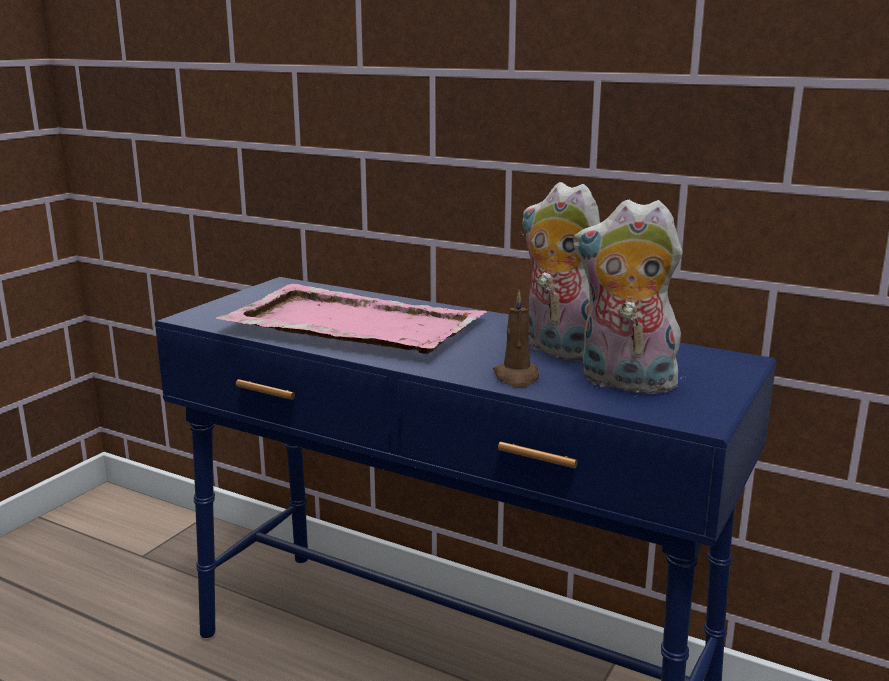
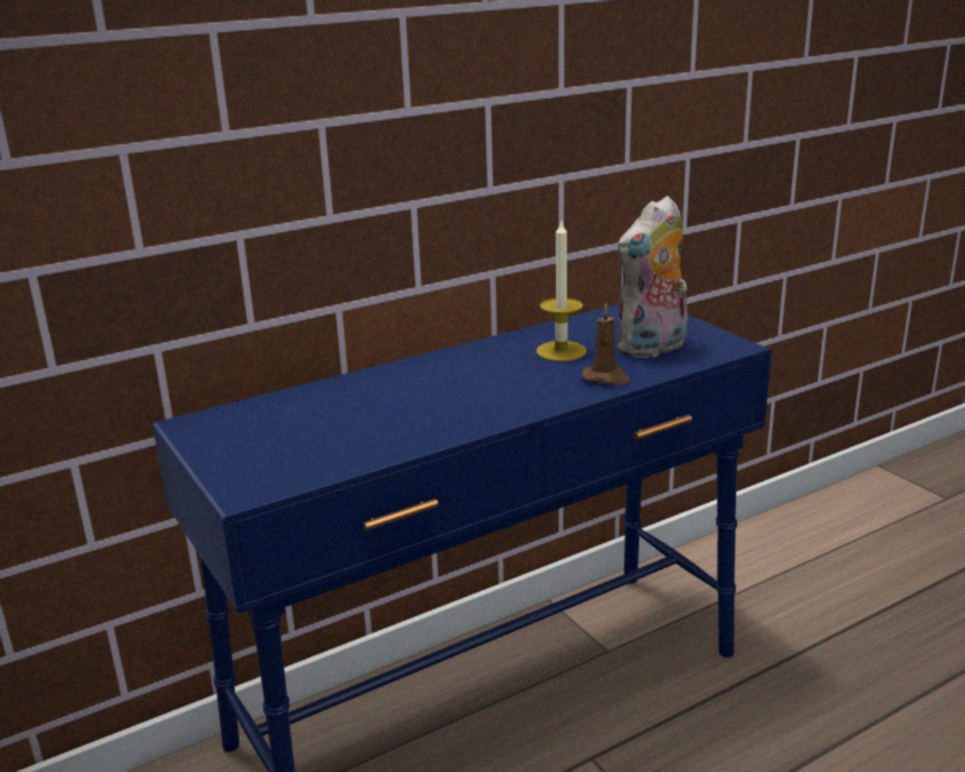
camera: 60 degrees left, 5 degrees up
pink tray [216,284,487,354] -> none
plush toy [521,182,600,361] -> candle [536,218,587,361]

